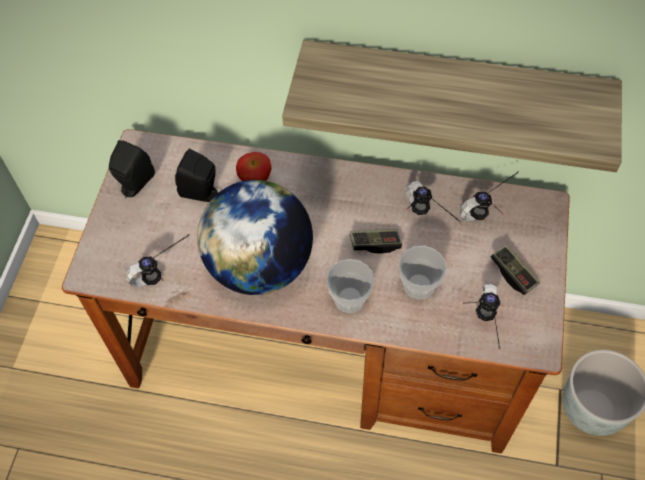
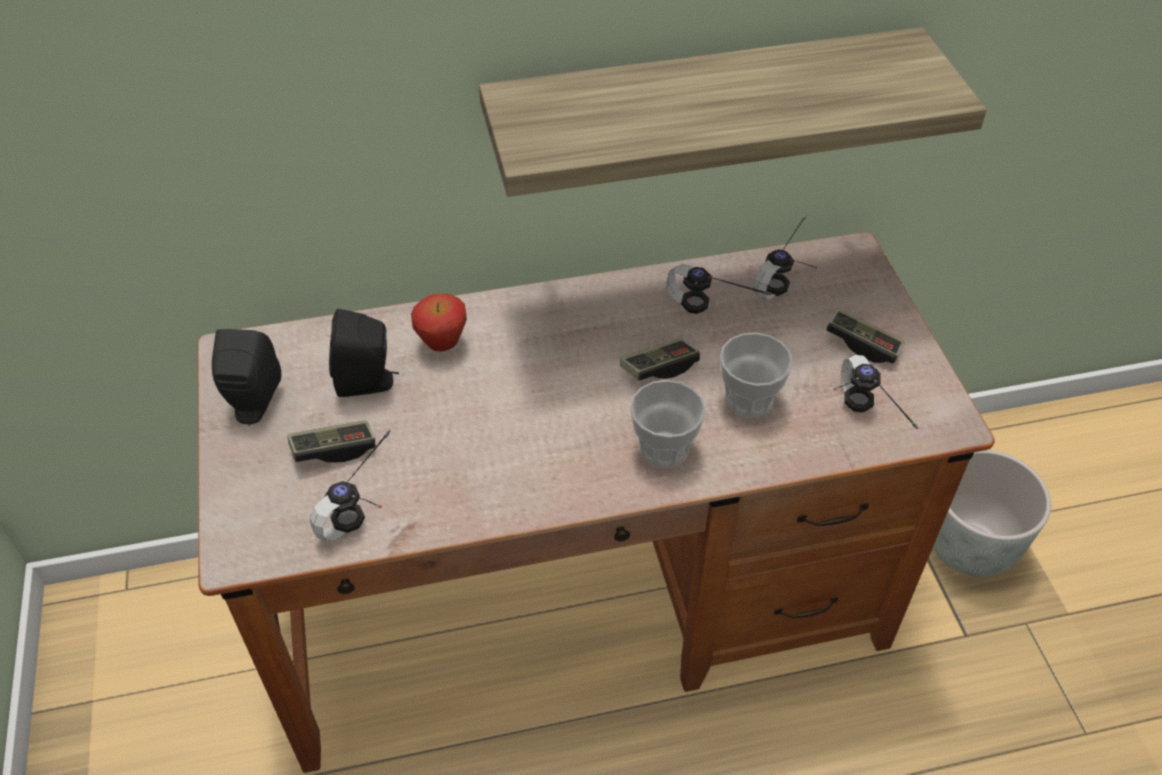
camera: 25 degrees left, 10 degrees down
globe [197,180,313,295] -> none
none -> game controller [288,420,375,463]

